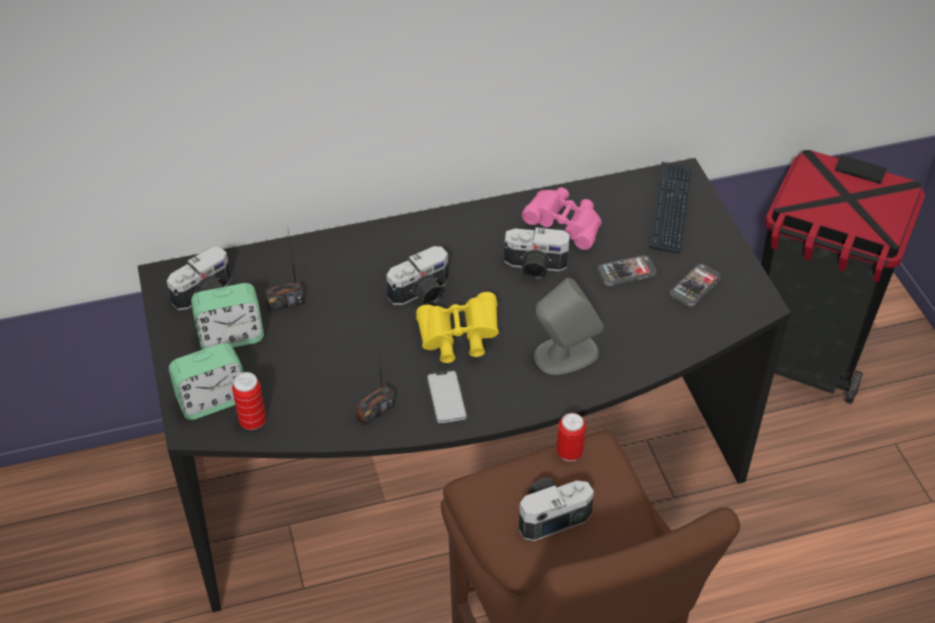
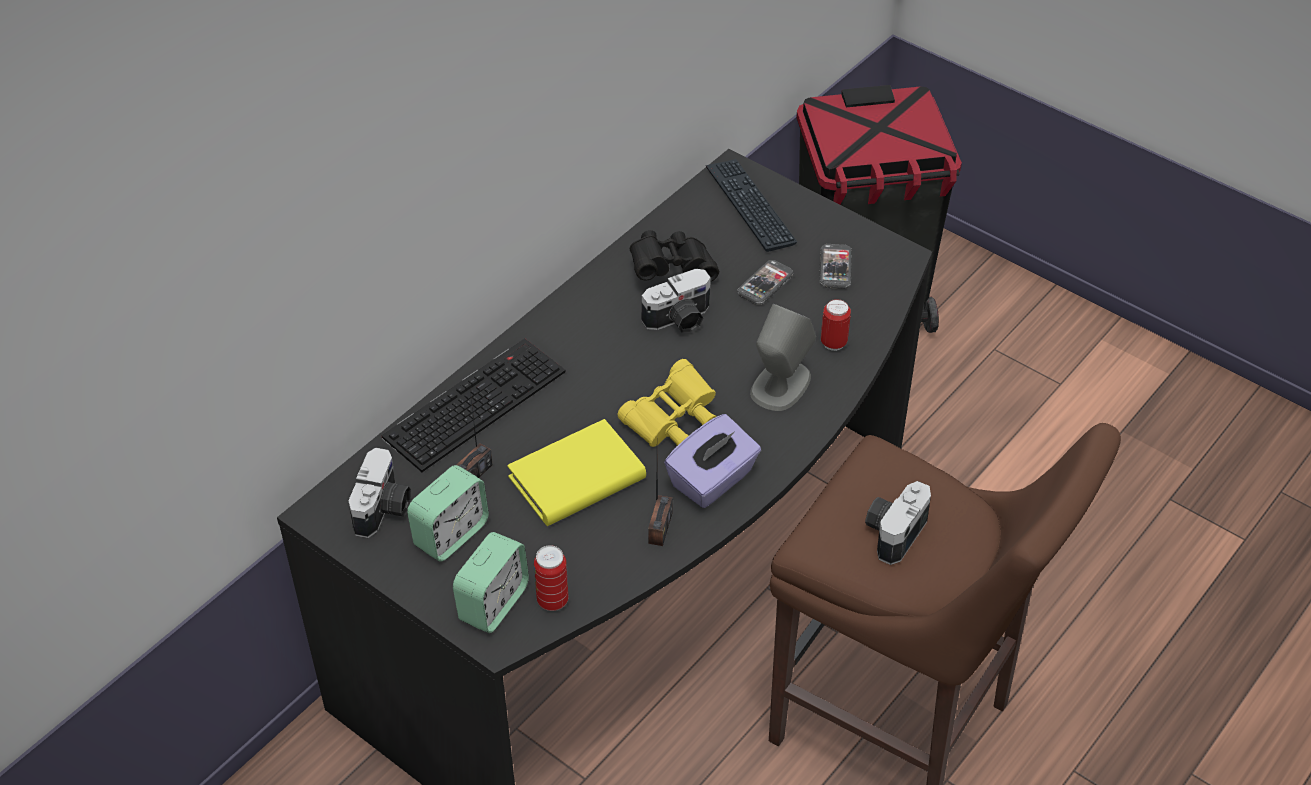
camera: 35 degrees left, 0 degrees up
camera [386,246,448,305] -> none
phone [427,371,467,423] -> purple tissue box [664,414,761,508]
pink binoculars [522,188,602,250] -> black binoculars [630,230,719,281]
can [557,413,586,461] -> can moved to [821,299,851,351]
none -> keyboard [382,339,565,472]
none -> yellow book [507,419,646,526]

